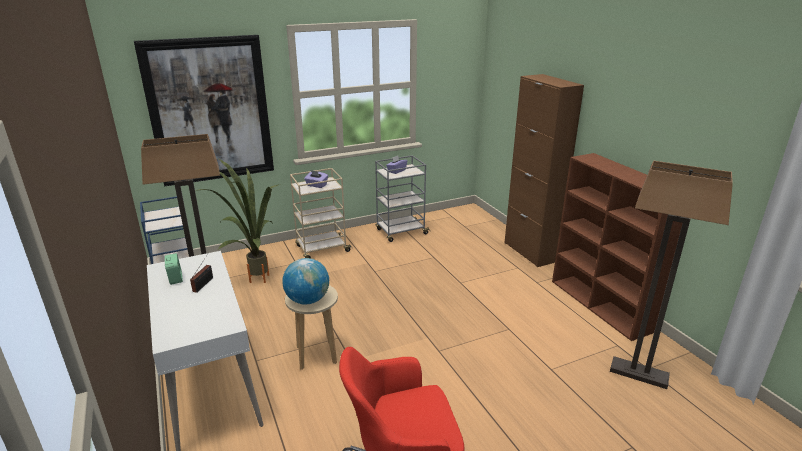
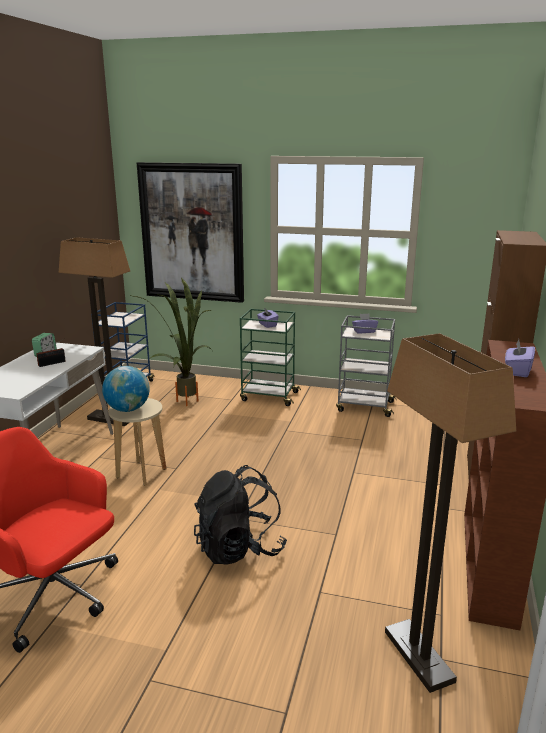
camera: 40 degrees right, 5 degrees down
beige cart [290,168,351,258] -> green cart [240,309,301,406]
none -> black backpack [194,465,287,565]
none -> purple tissue box [505,339,535,377]

